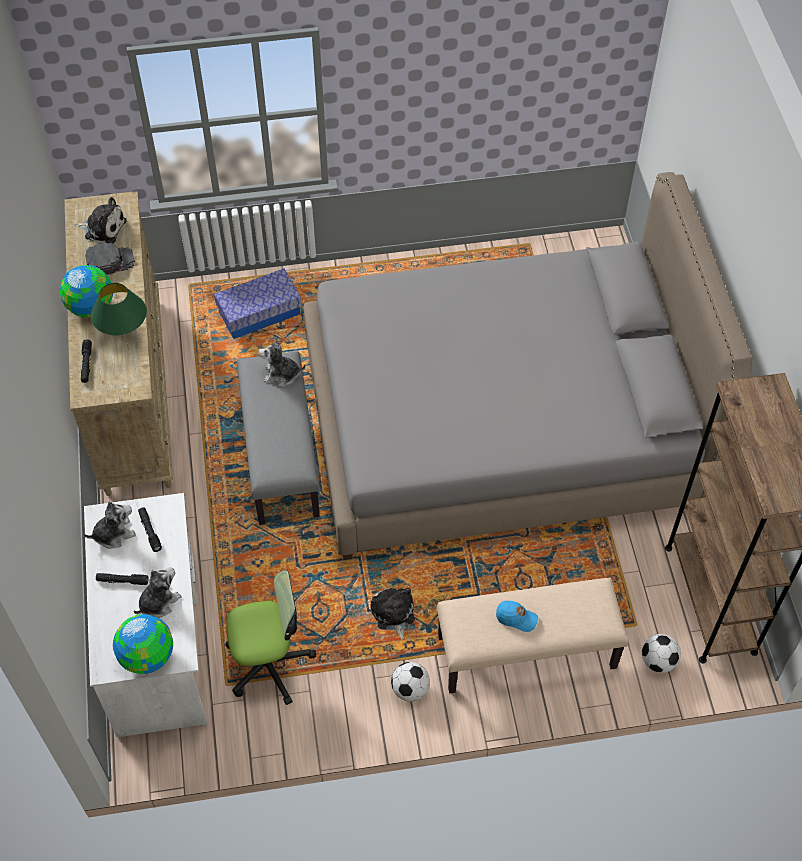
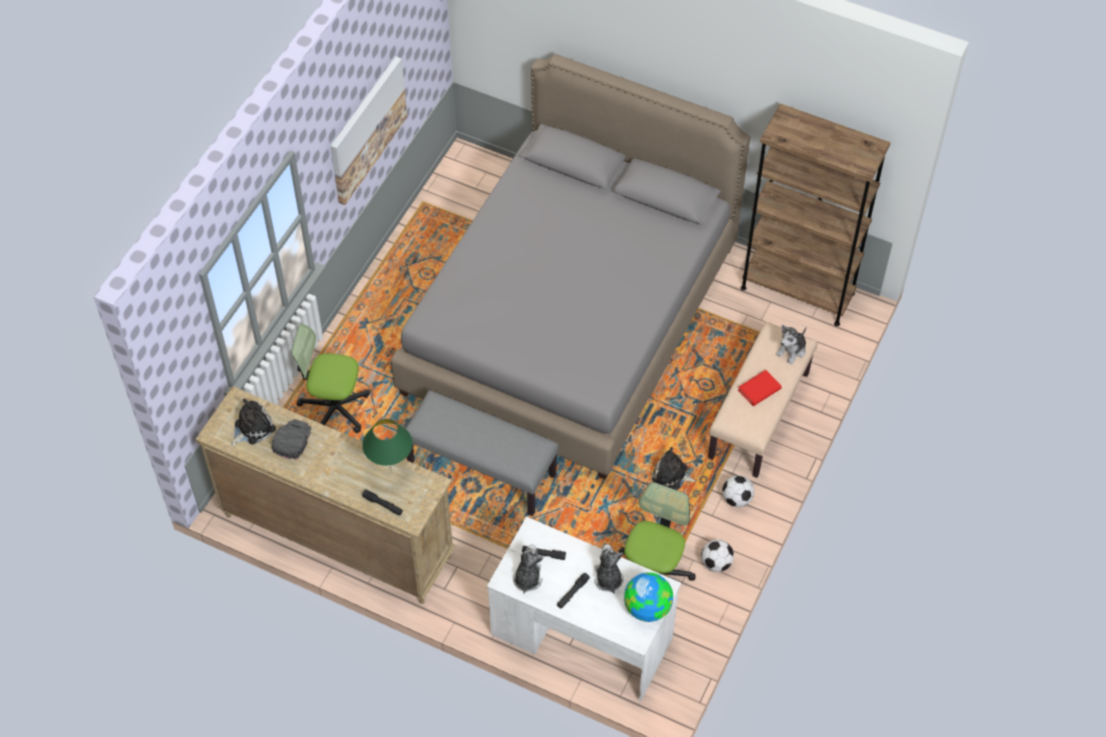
camera: 55 degrees left, 0 degrees up
globe [60,265,113,318] -> none
storage box [214,269,302,339] -> office chair [291,324,370,433]
plush toy [258,337,306,387] -> plush toy moved to [776,325,806,364]
blue cap [496,601,538,632] -> red book [738,370,782,406]
football [642,634,681,673] -> football moved to [701,539,734,572]
none -> picture [330,56,407,205]

